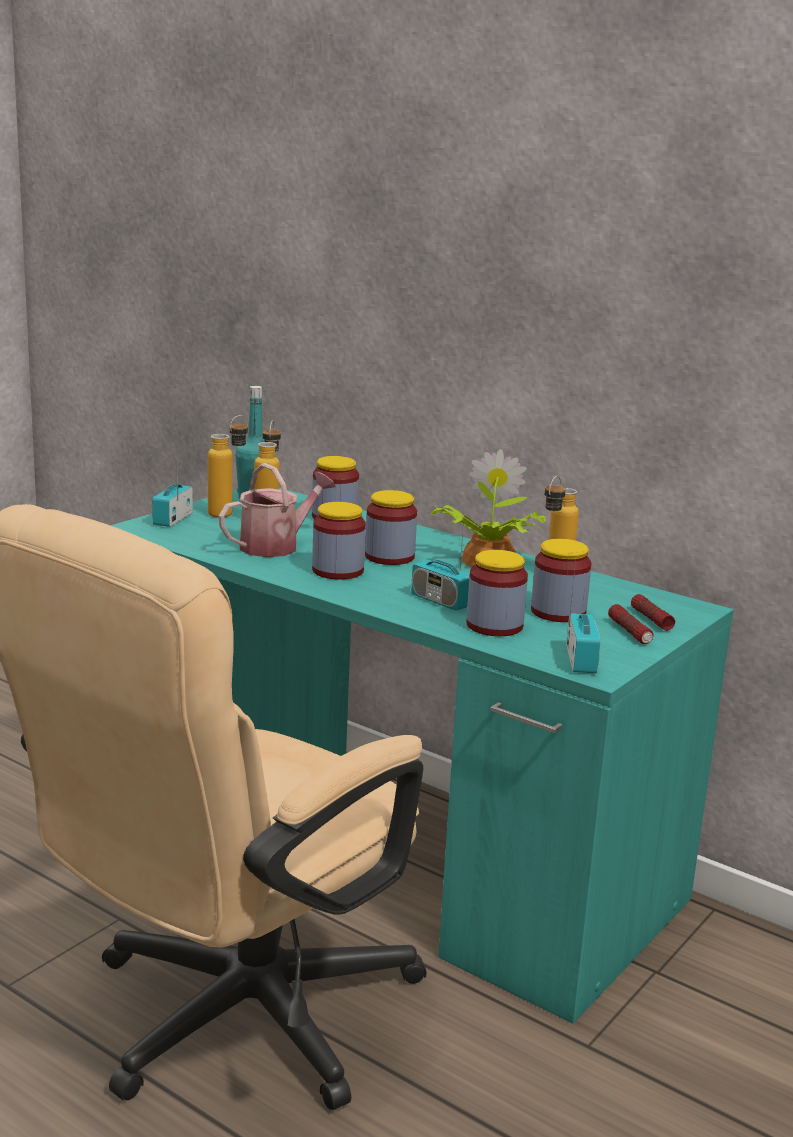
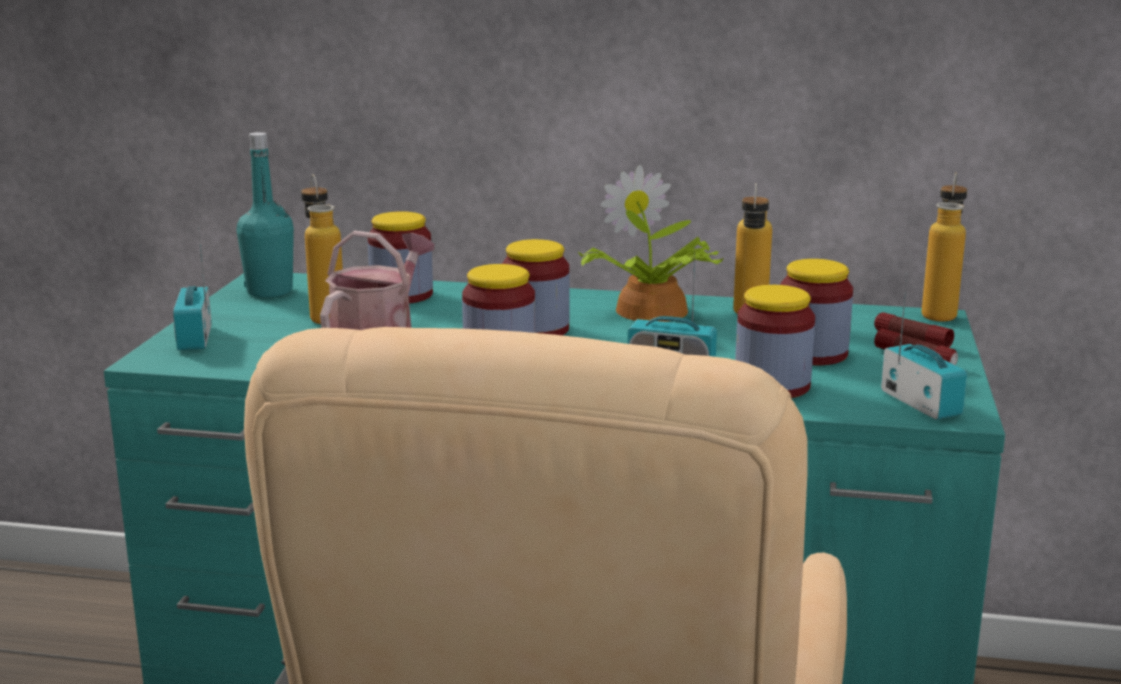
camera: 25 degrees left, 0 degrees up
bottle [208,415,248,518] -> bottle moved to [921,172,967,322]

